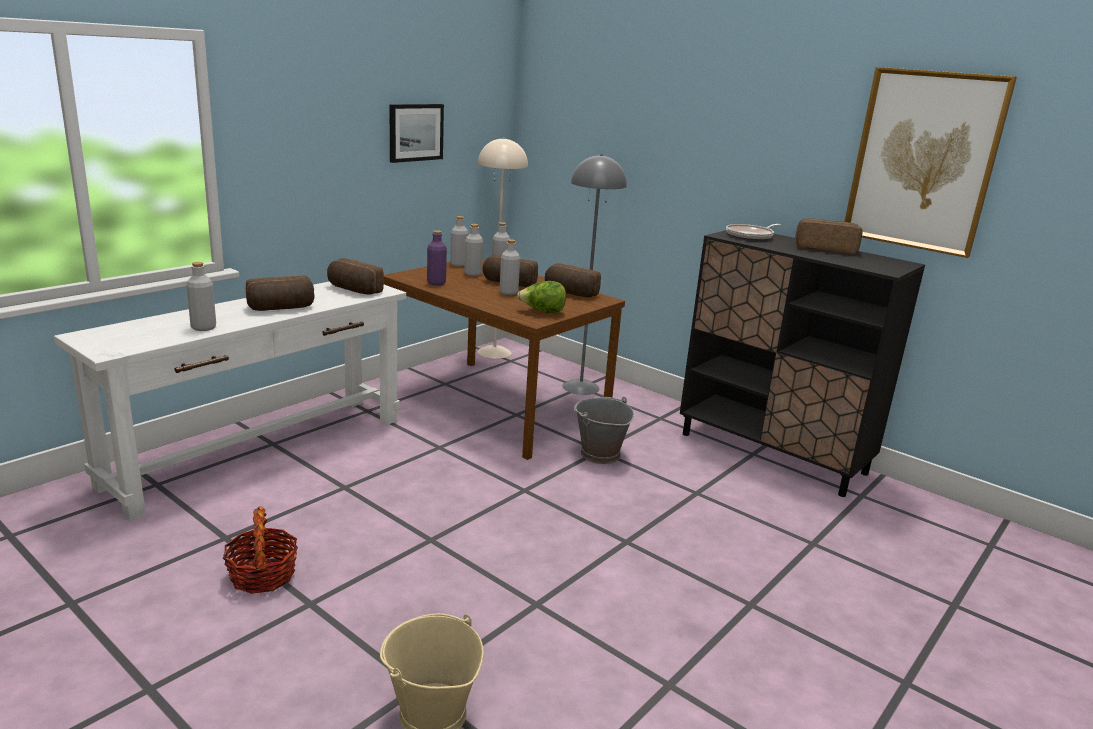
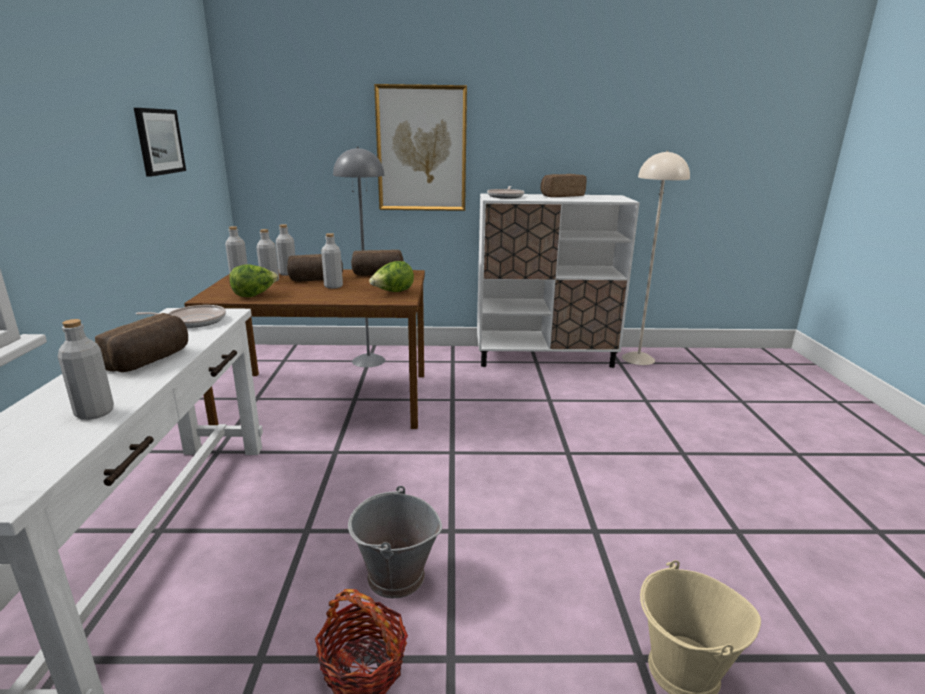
camera: 40 degrees left, 0 degrees up
bread [327,258,384,295] -> frying pan [136,305,226,328]
purple bottle [427,230,447,285] -> lettuce [229,264,278,297]
beige floor lamp [477,137,528,359] -> beige floor lamp moved to [622,151,690,365]
grey bucket [574,397,634,464] -> grey bucket moved to [348,486,442,598]
black cabinet [680,230,925,497] -> white cabinet [477,194,640,368]
picture [844,67,1017,258] -> picture moved to [374,84,467,211]

